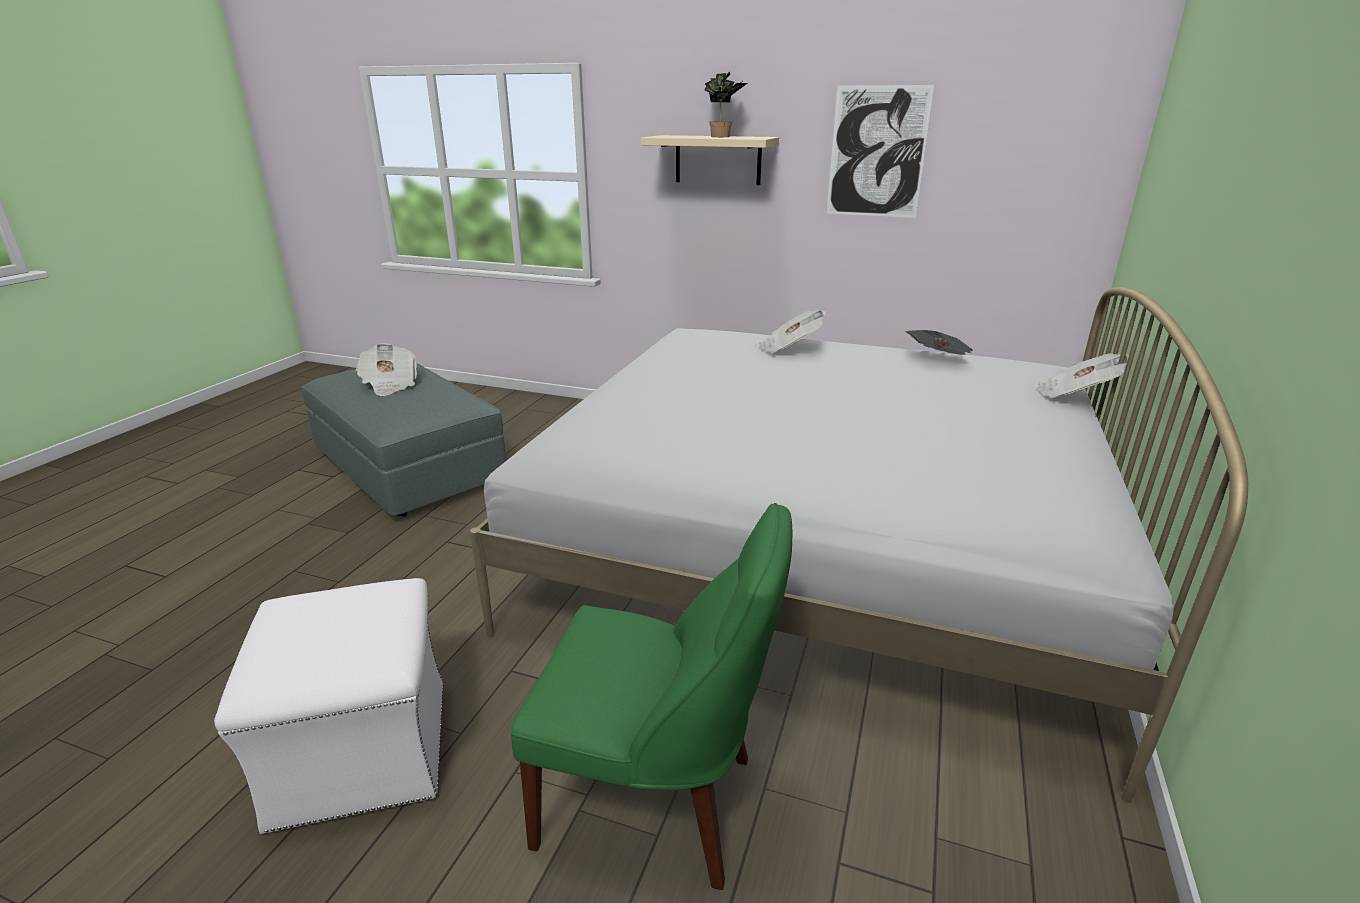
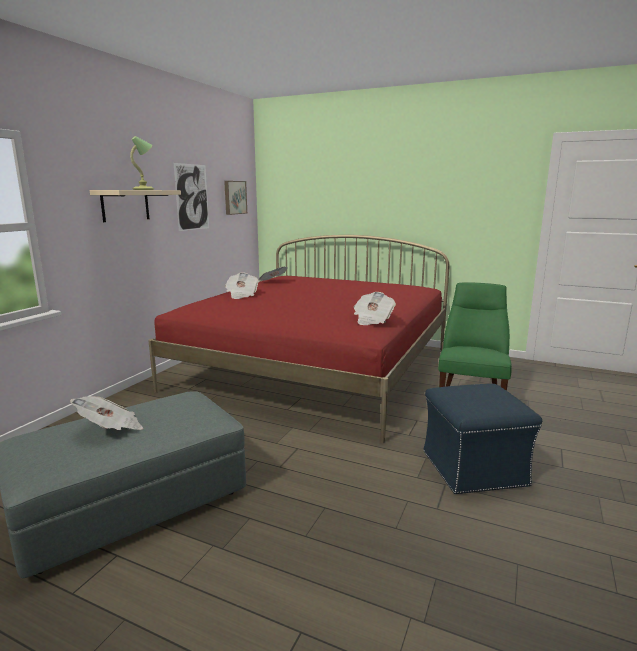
camera: 85 degrees left, 10 degrees down
white ottoman [214,578,444,834] -> blue ottoman [423,384,542,495]
white bed [470,287,1248,803] -> red bed [148,235,449,443]
potted plant [705,71,747,137] -> table lamp [130,136,154,190]
newspaper [1032,353,1129,398] -> newspaper moved to [354,292,396,325]
none -> picture [224,181,247,215]

